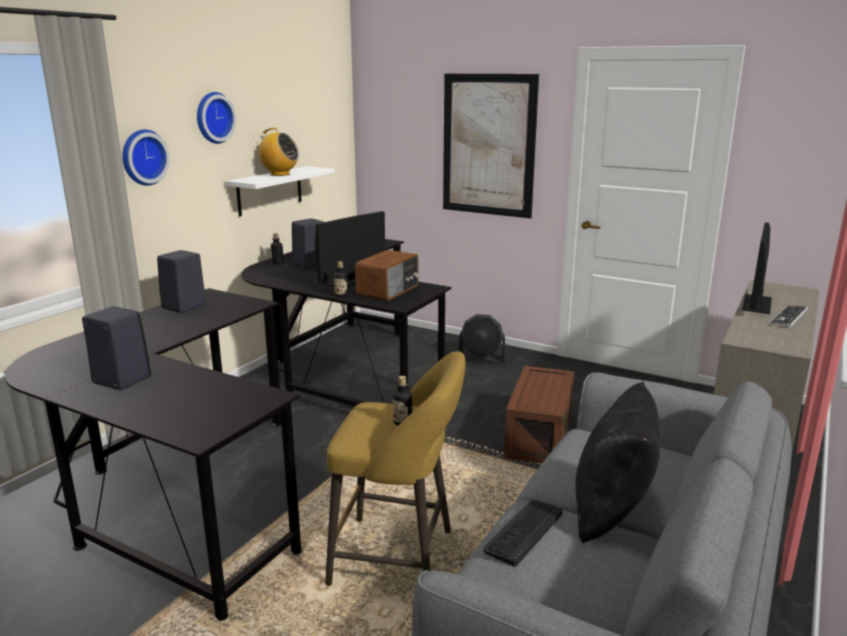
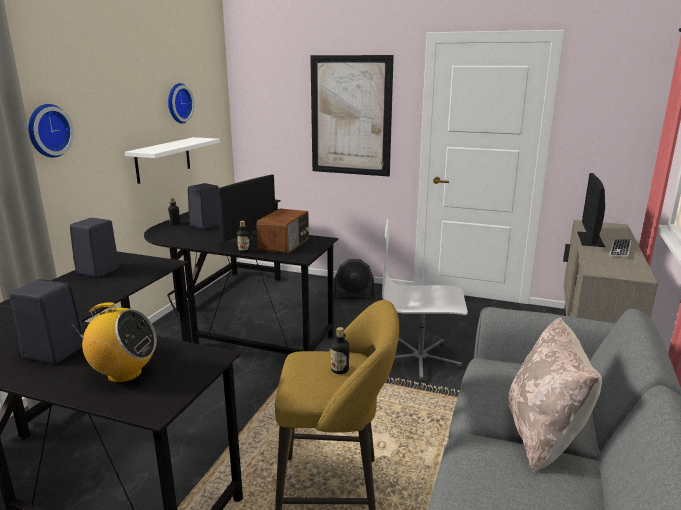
camera: 10 degrees left, 0 degrees up
wall clock [197,92,236,144] -> wall clock moved to [168,83,195,124]
radio [254,128,299,176] -> radio moved to [71,302,157,383]
keyboard [483,500,563,567] -> none
brown storage box [504,366,574,464] -> white office chair [382,219,468,382]
black pillow [575,382,661,543] -> beige pillow [508,317,602,473]

